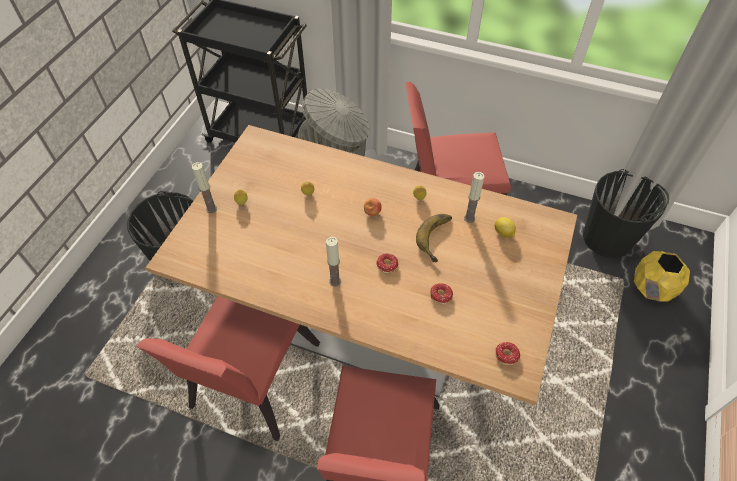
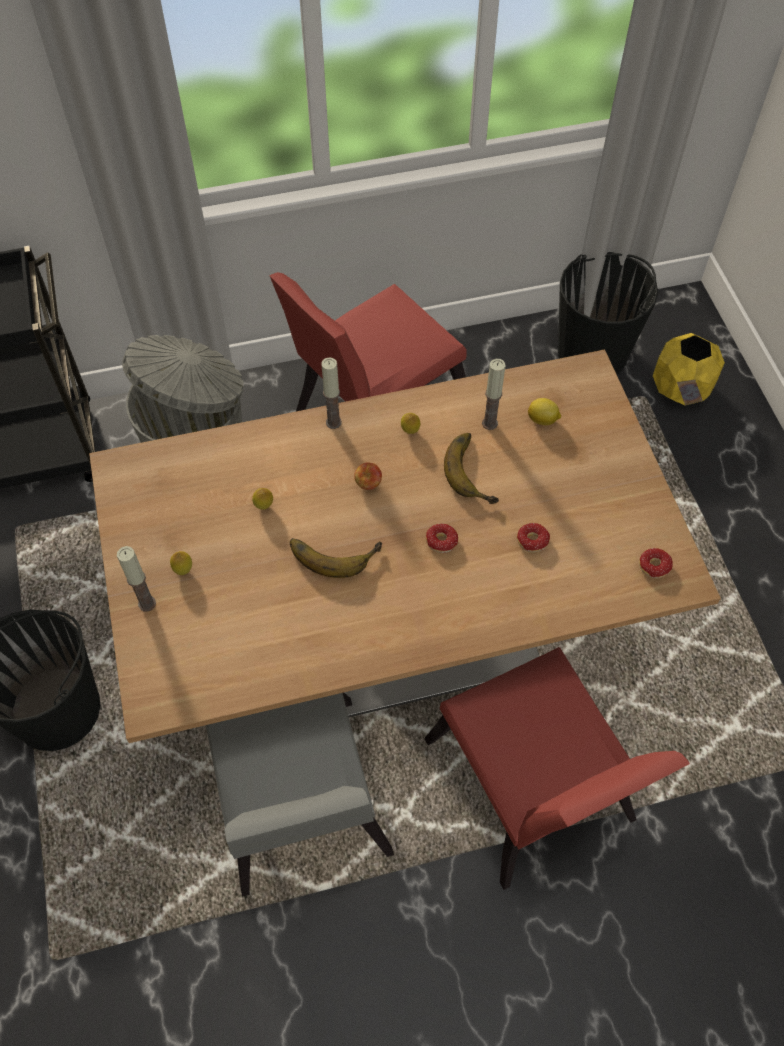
camera: 35 degrees left, 5 degrees up
red chair [137,296,320,441] -> grey chair [206,693,394,896]
candle [326,237,341,287] -> candle moved to [321,357,342,429]
none -> banana [290,538,382,578]

